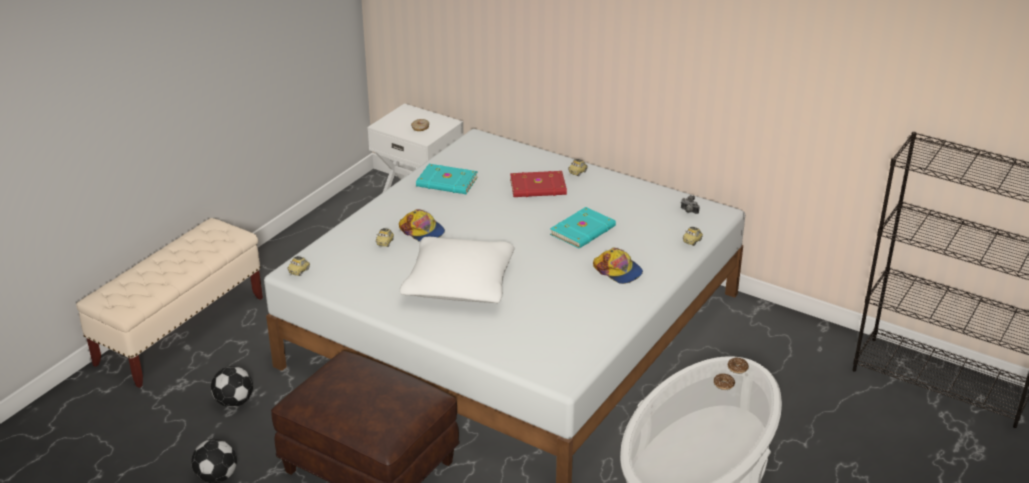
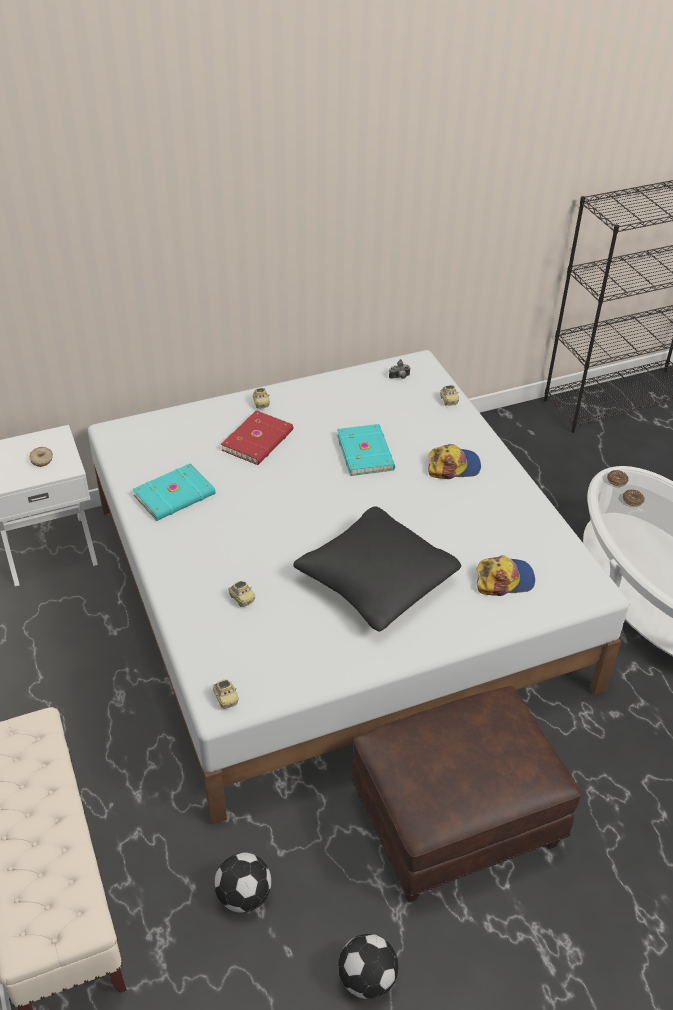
camera: 55 degrees left, 10 degrees up
cap [399,209,445,242] -> cap moved to [476,555,535,596]
white pillow [400,237,514,303] -> black pillow [293,506,461,632]

